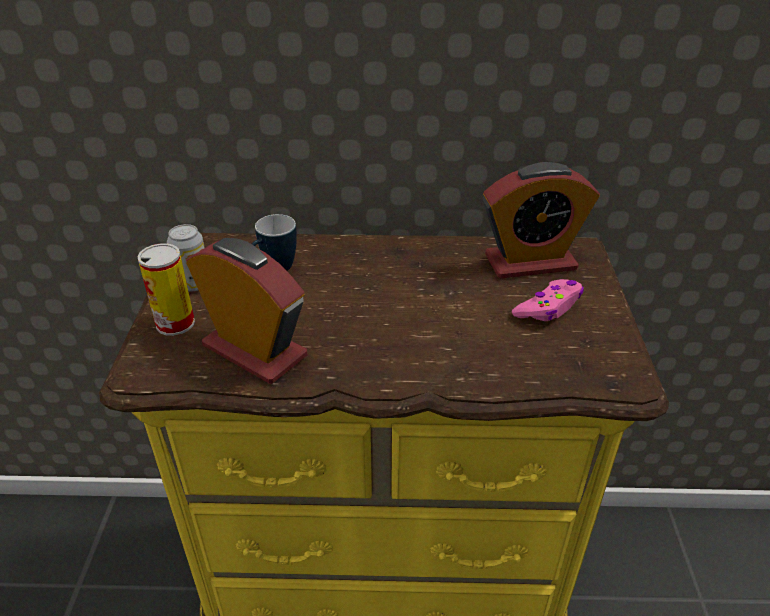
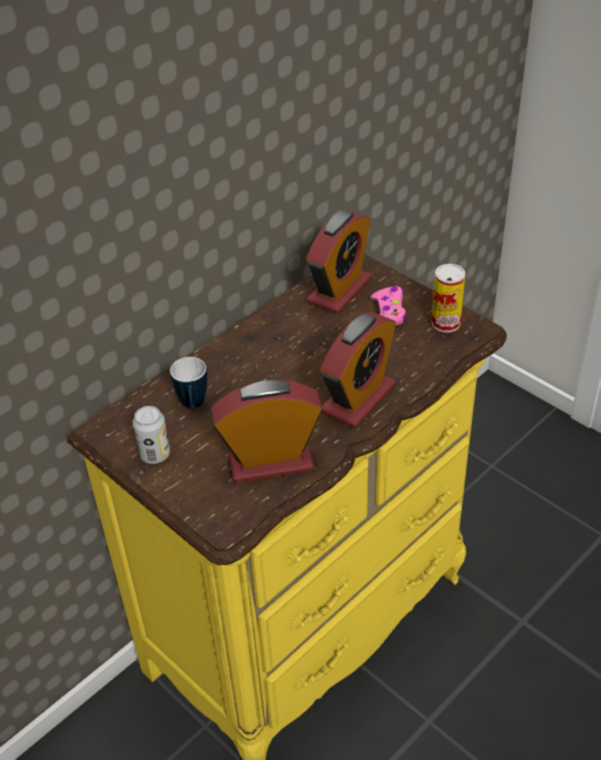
camera: 45 degrees left, 5 degrees up
can [137,243,195,336] -> can moved to [432,264,465,333]
none -> alarm clock [320,312,396,428]

